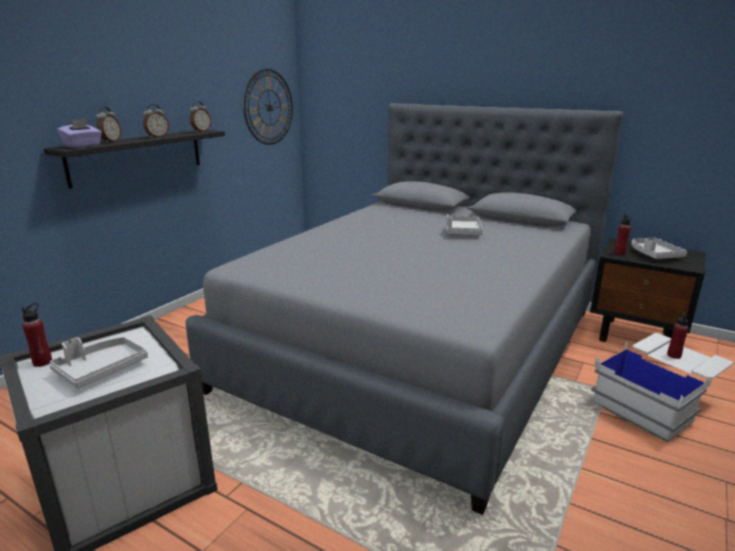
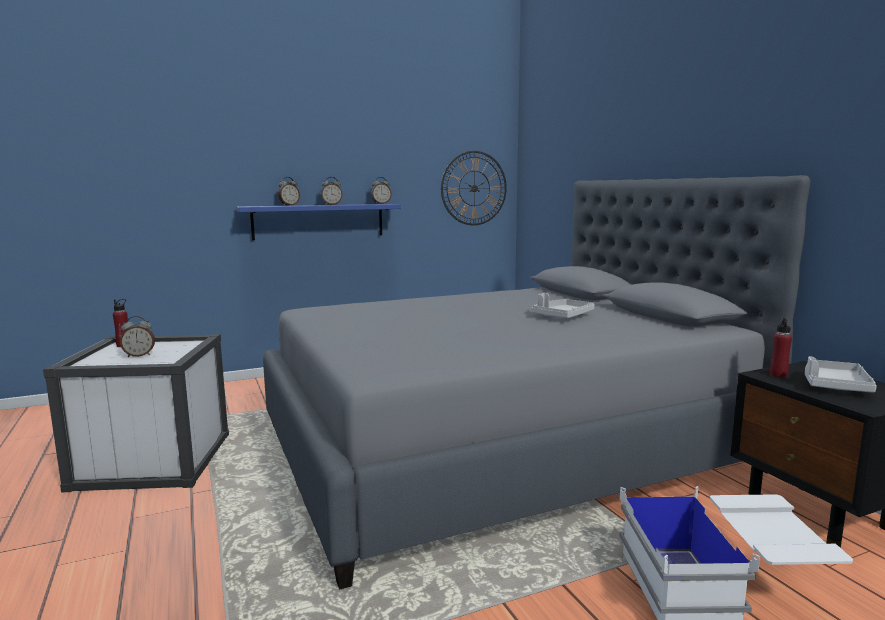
camera: 35 degrees right, 10 degrees down
black shelf [44,130,225,189] -> blue shelf [236,204,401,240]
grey tray [49,337,148,388] -> alarm clock [120,316,155,357]
purple tissue box [57,119,102,148] -> none
red bottle [667,312,689,359] -> none

